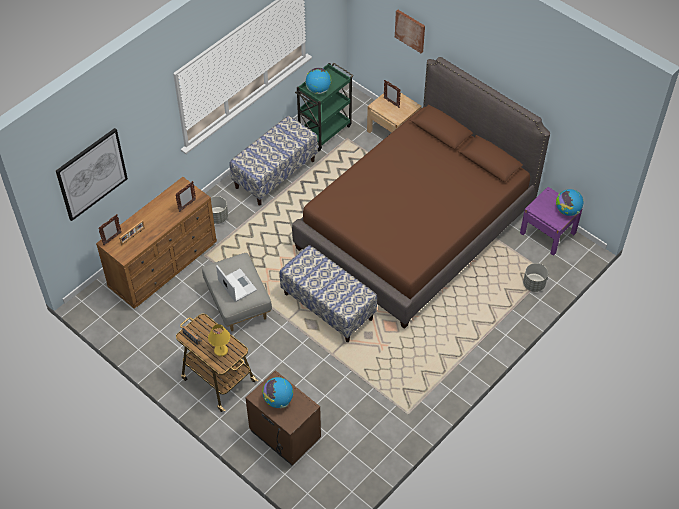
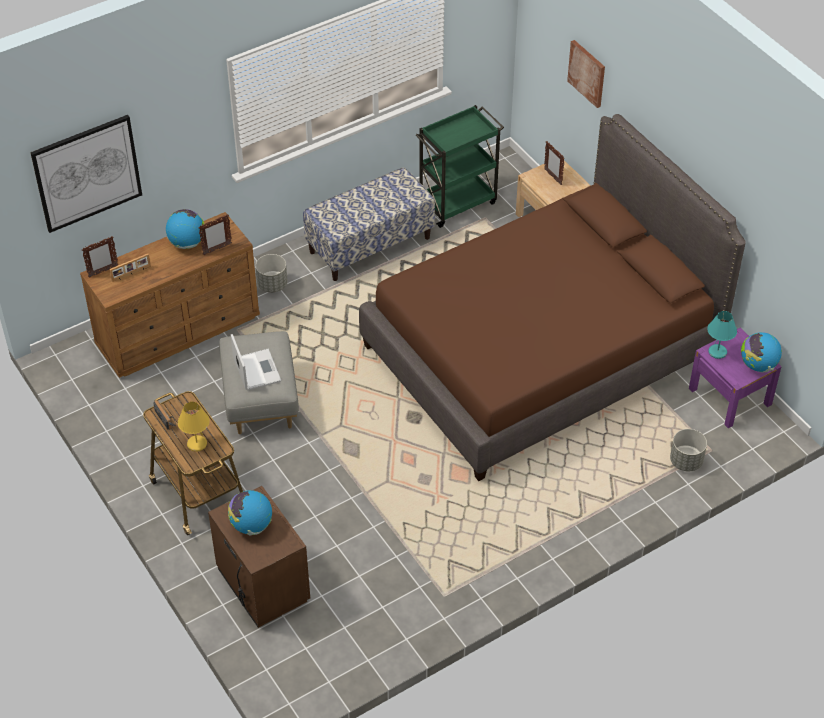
camera: 15 degrees right, 5 degrees down
bench [280,245,377,342] -> none
globe [306,68,332,94] -> globe moved to [166,209,204,249]
none -> turquoise table lamp [707,311,737,359]

